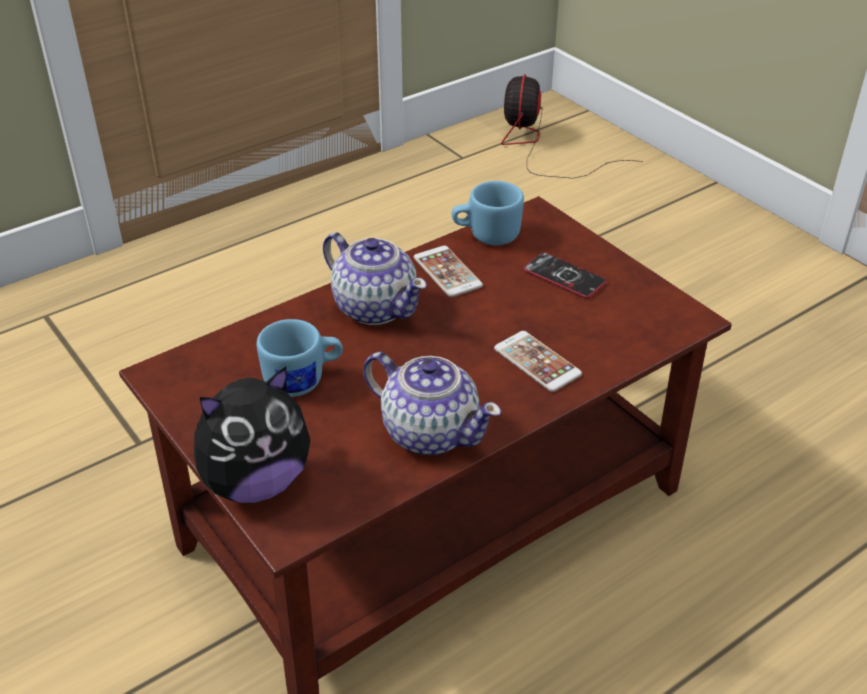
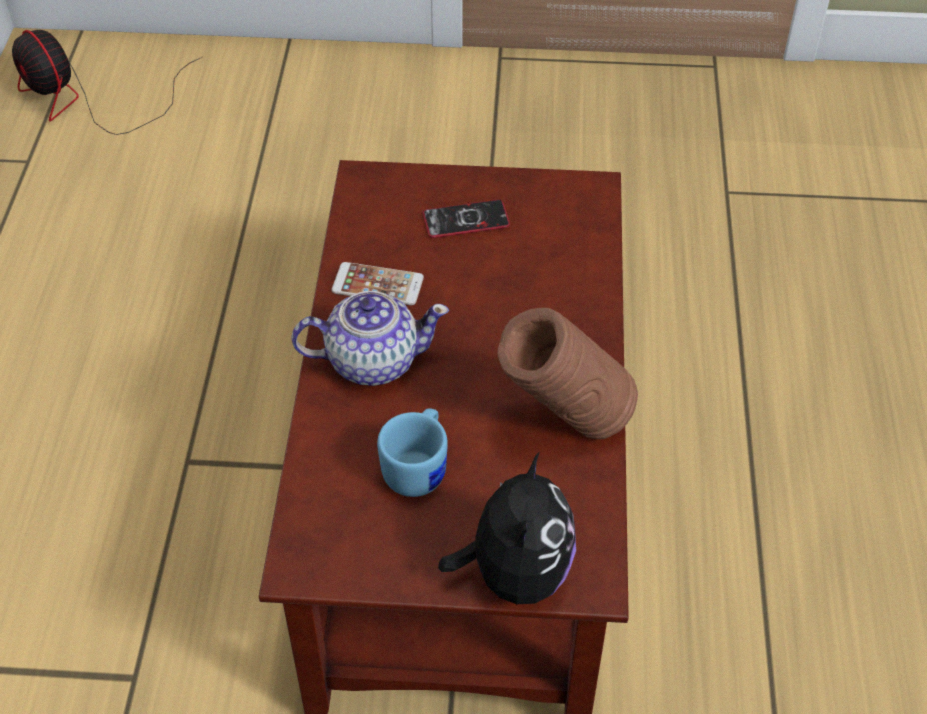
camera: 50 degrees left, 10 degrees up
teapot [363,352,501,455] -> brown vase [497,308,638,439]
blue mug [452,181,524,245] -> none
phone [494,331,582,392] -> none

